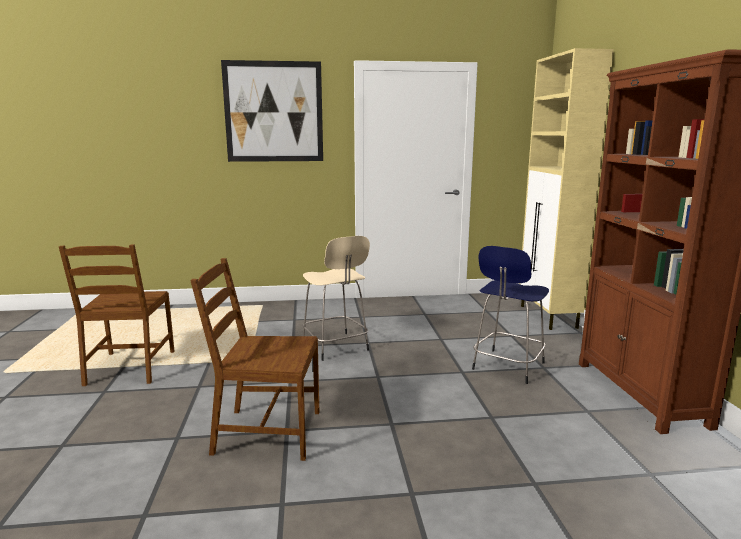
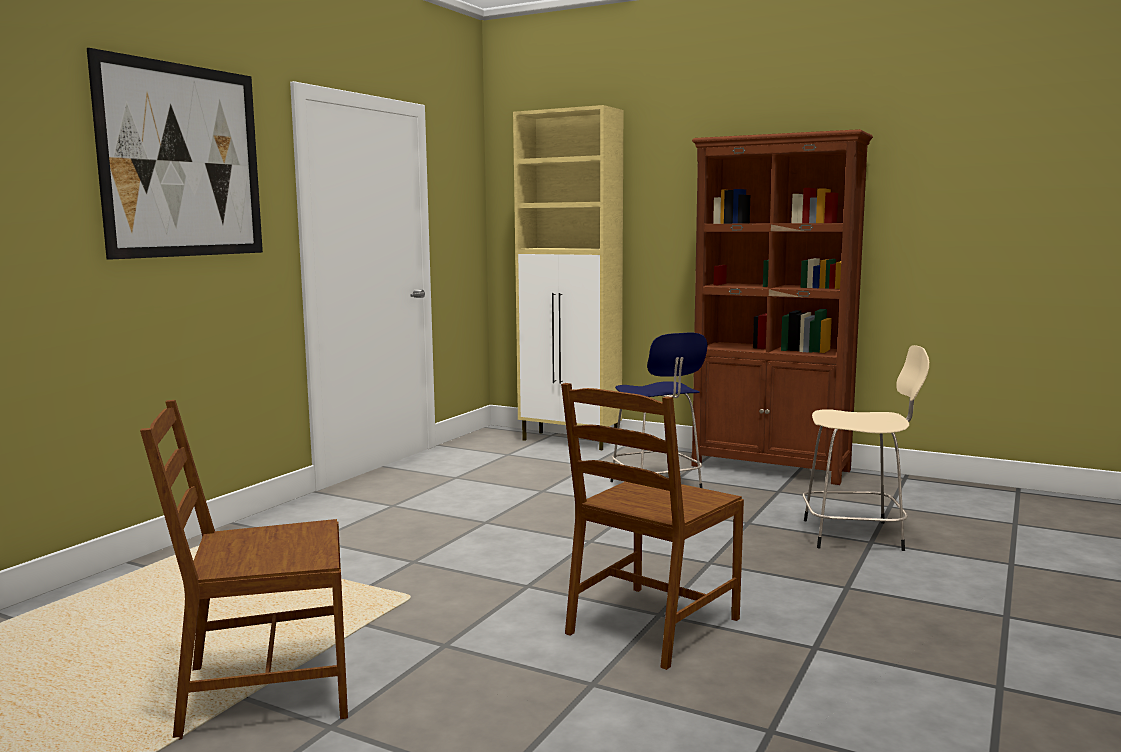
camera: 55 degrees left, 5 degrees down
brown chair [59,244,174,386] -> brown chair turned 135 degrees clockwise [140,400,348,740]
beige stool [303,236,370,361] -> beige stool moved to [802,345,929,551]

